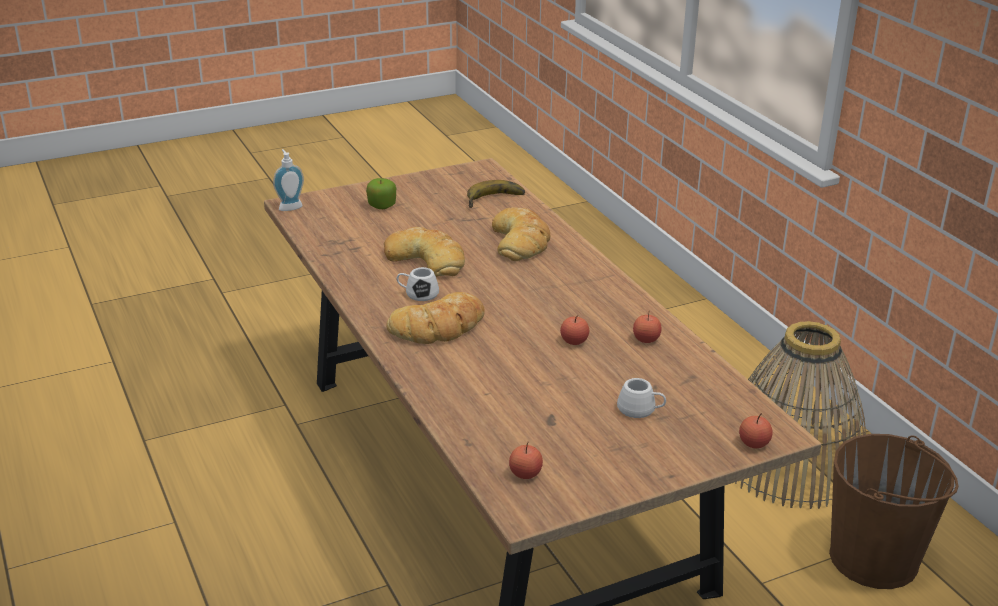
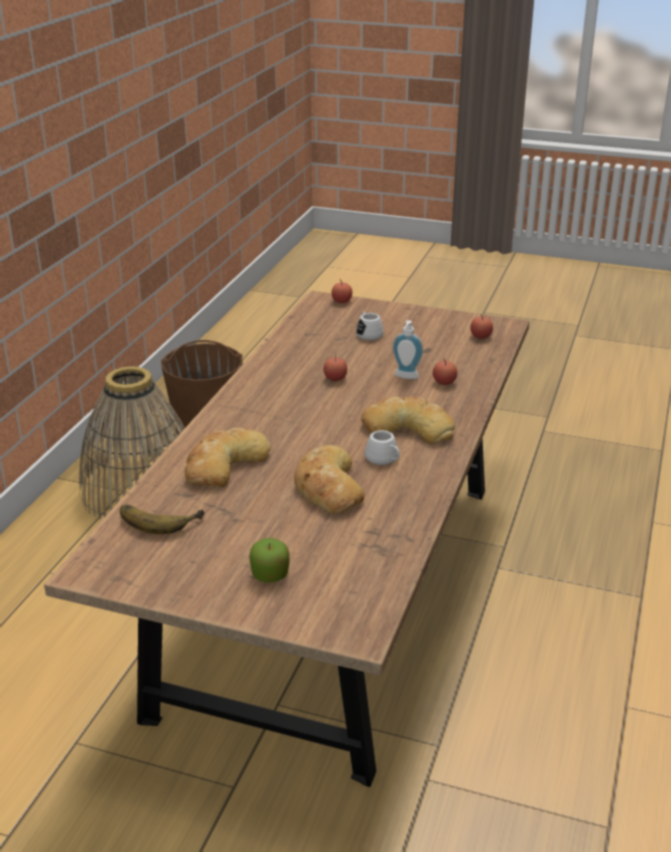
camera: 135 degrees left, 0 degrees up
soap dispenser [273,149,304,211] -> soap dispenser moved to [392,320,424,379]
apple [633,312,661,343] -> apple moved to [433,359,457,385]

